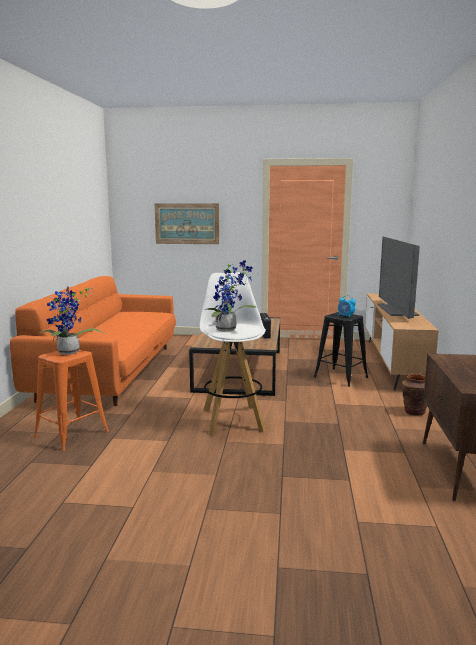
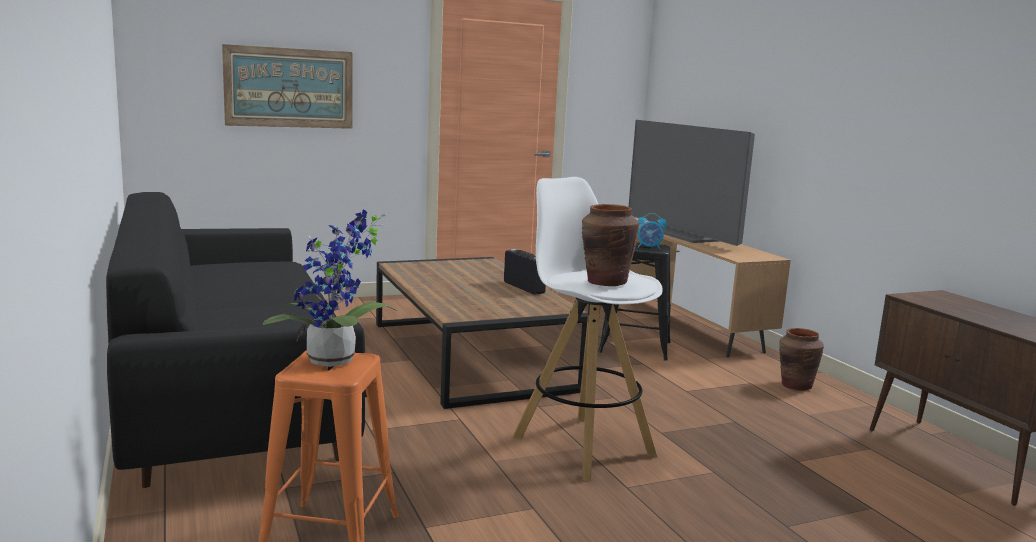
camera: 30 degrees left, 0 degrees up
orange sofa [10,276,176,406] -> black sofa [106,192,367,488]
potted plant [205,260,256,332] -> brown vase [582,204,639,286]

